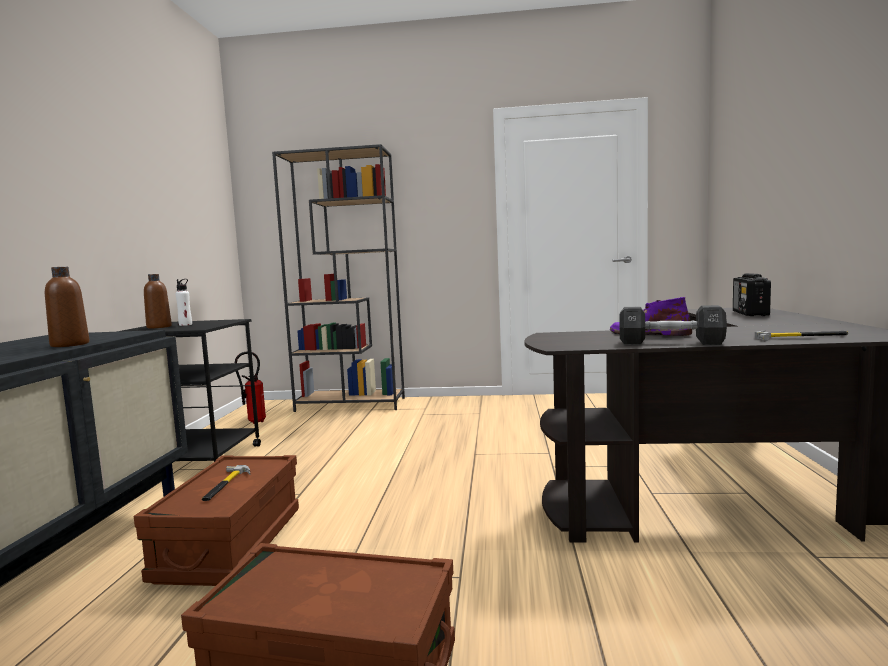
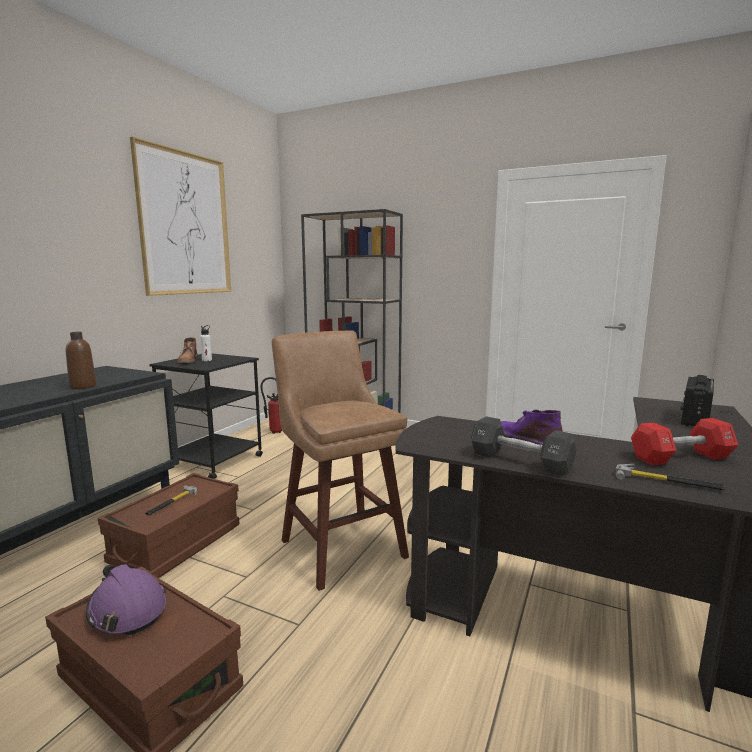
camera: 20 degrees right, 5 degrees up
brown bottle [144,274,172,329] -> brown boot [177,337,198,365]
none -> purple hard hat [86,564,166,635]
none -> picture [130,137,231,296]
none -> brown stool [272,330,409,591]
none -> red dumbbell [631,418,738,465]

